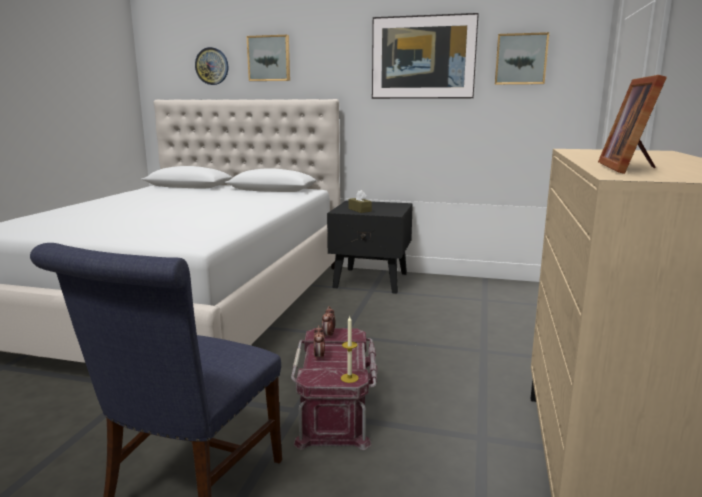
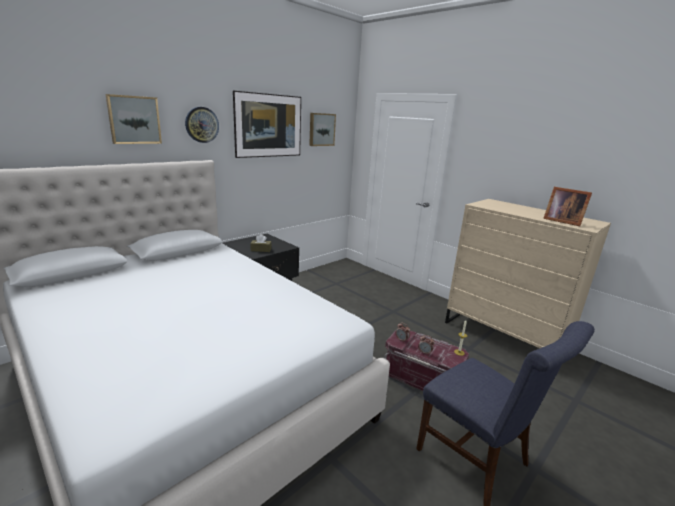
camera: 60 degrees left, 5 degrees up
wall clock [195,47,228,85] -> wall clock moved to [185,107,219,143]

